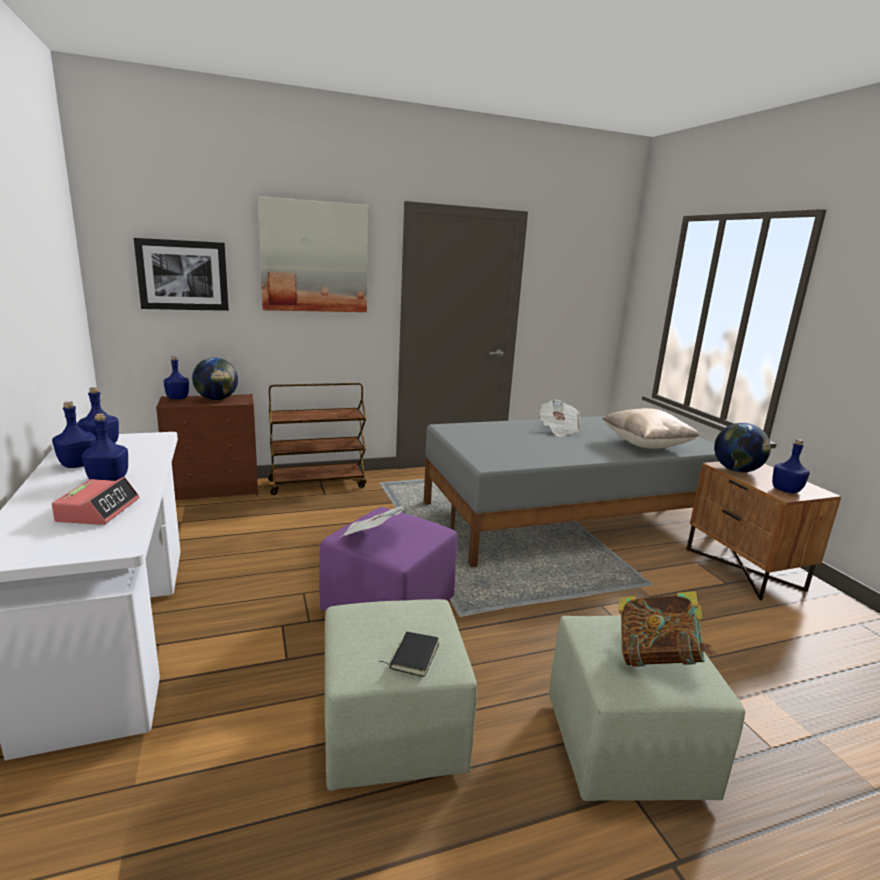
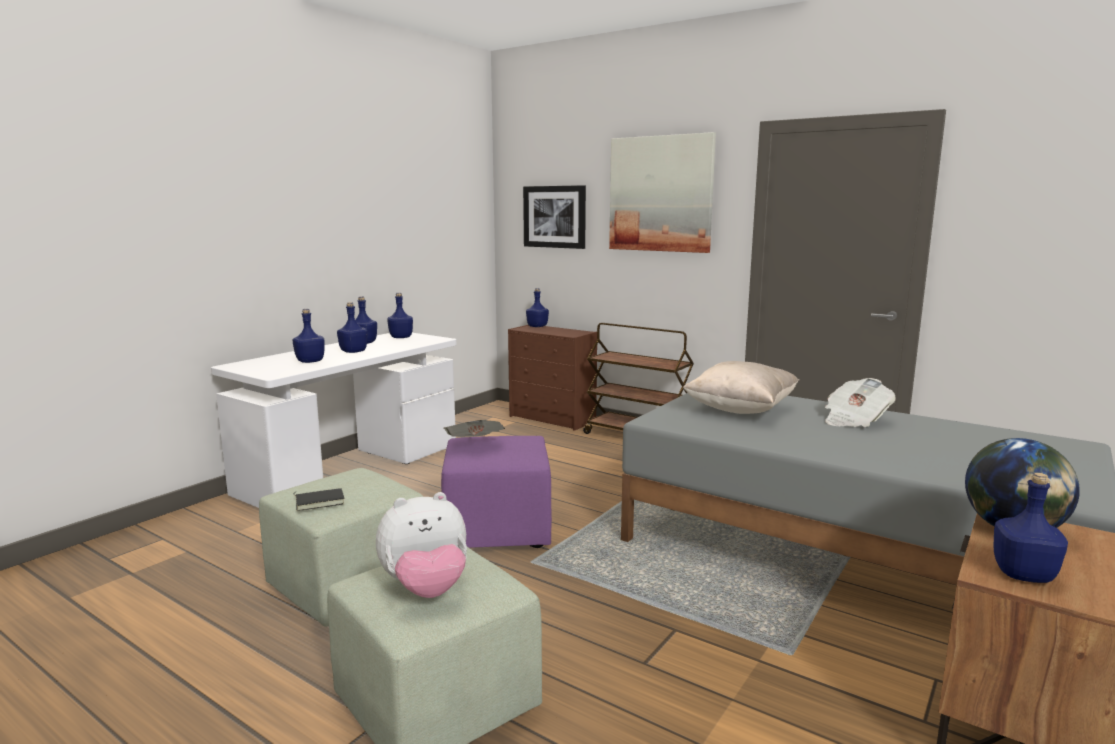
camera: 55 degrees right, 5 degrees down
alarm clock [52,477,140,525] -> blue bottle [293,309,325,363]
globe [192,358,238,400] -> none
beige pillow [602,408,699,449] -> beige pillow moved to [683,361,800,414]
book [618,591,713,667] -> plush toy [376,492,467,598]

